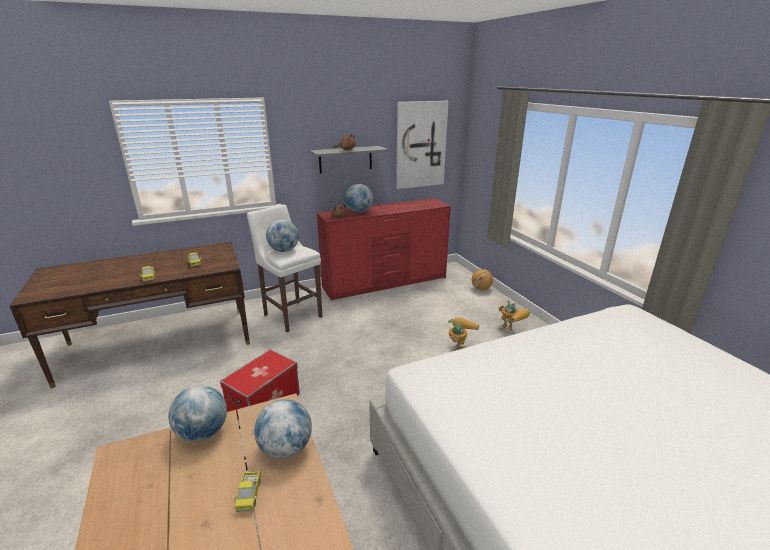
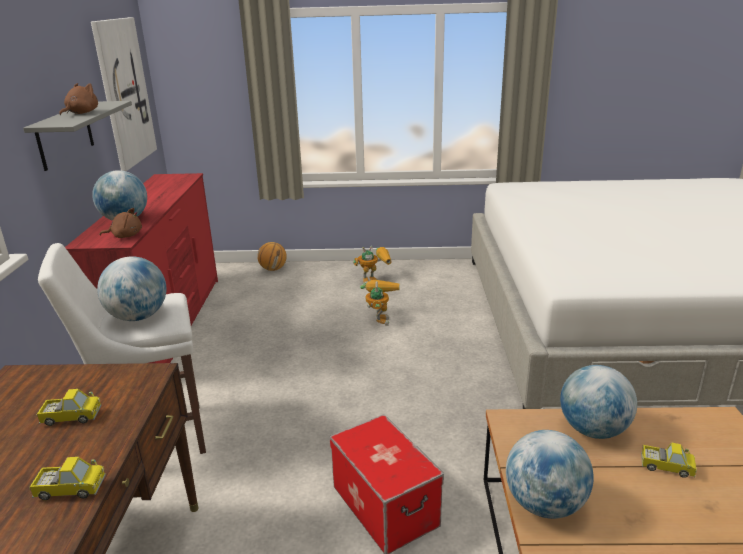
camera: 65 degrees left, 0 degrees up
toy robot [448,317,479,351] -> toy robot turned 45 degrees clockwise [360,280,400,326]

